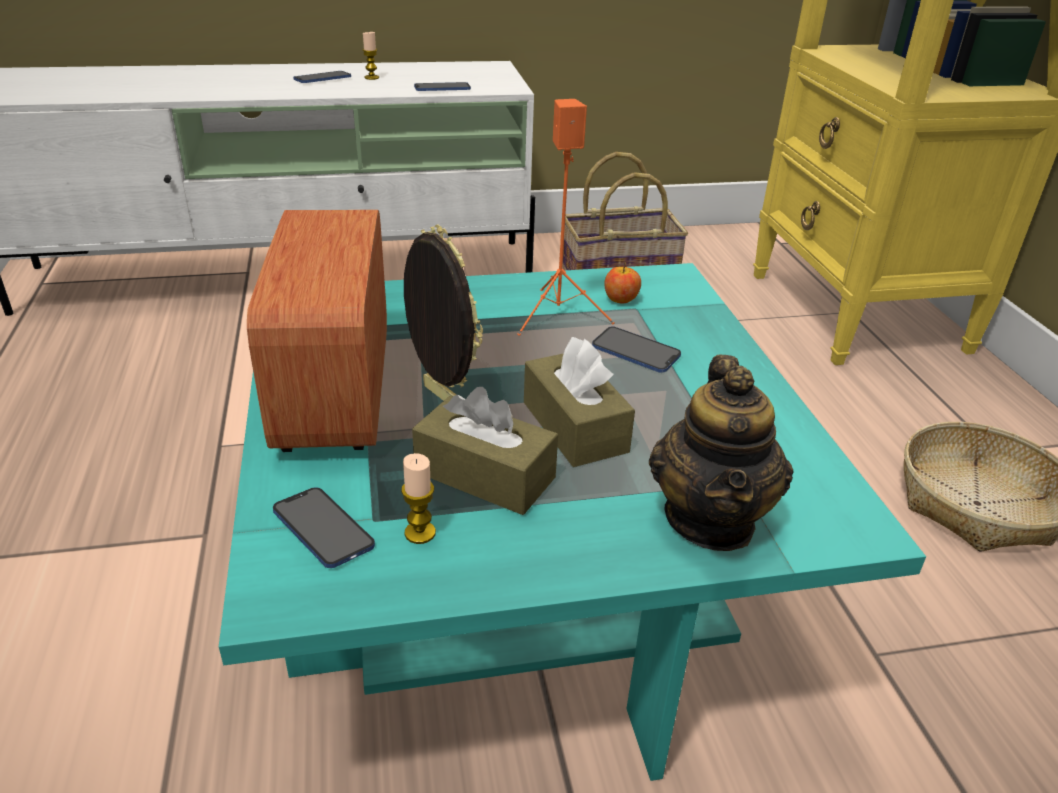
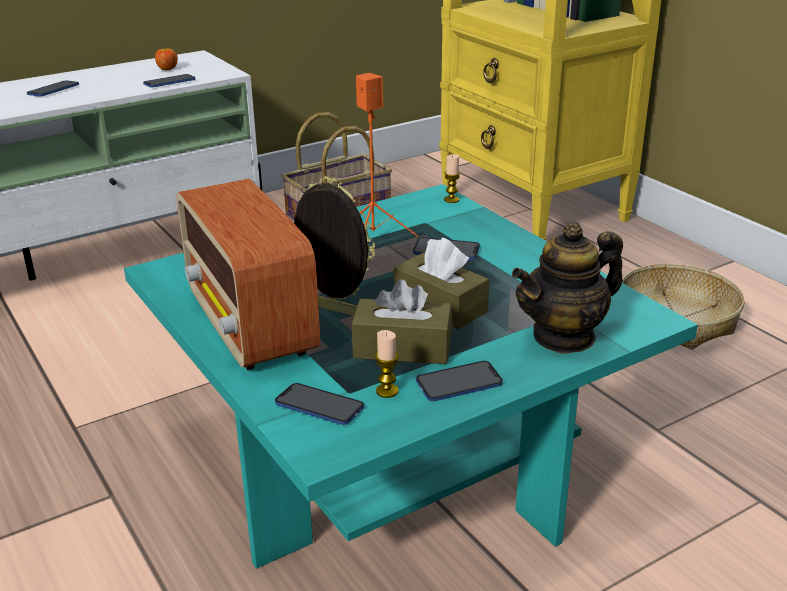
camera: 20 degrees left, 5 degrees down
candle [362,31,379,80] -> candle moved to [444,154,460,203]
apple [604,262,641,303] -> apple moved to [155,44,178,70]
teapot [649,355,793,551] -> teapot turned 75 degrees clockwise [512,222,623,354]
none -> phone [416,361,503,402]

